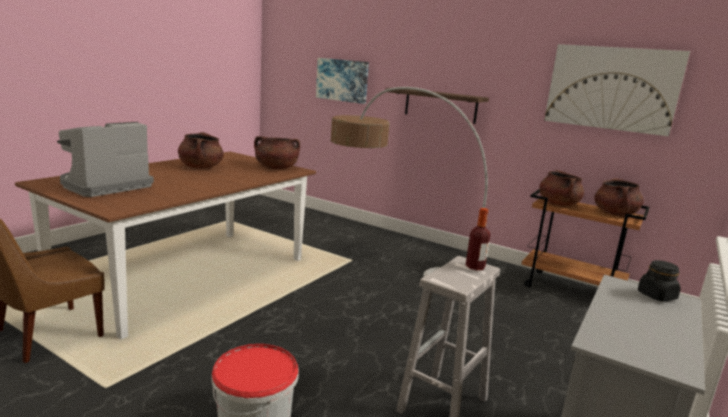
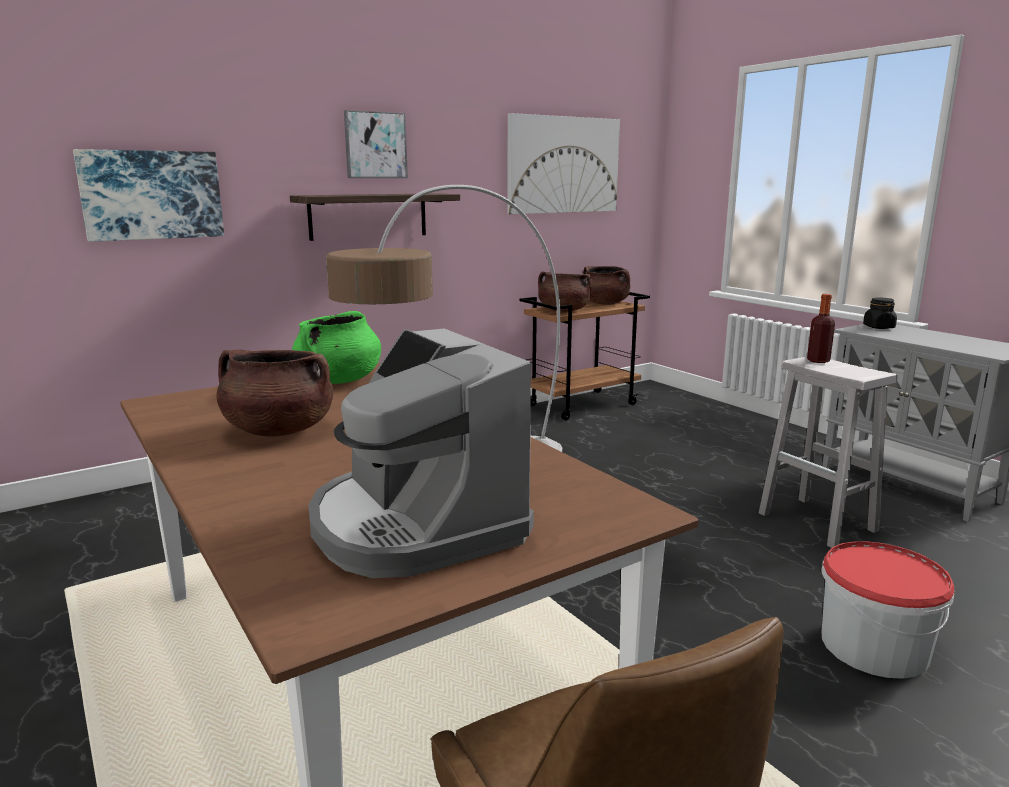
camera: 65 degrees left, 0 degrees up
brown cooking pot [254,136,300,169] -> green cooking pot [292,311,381,384]
none -> picture [344,110,408,178]

